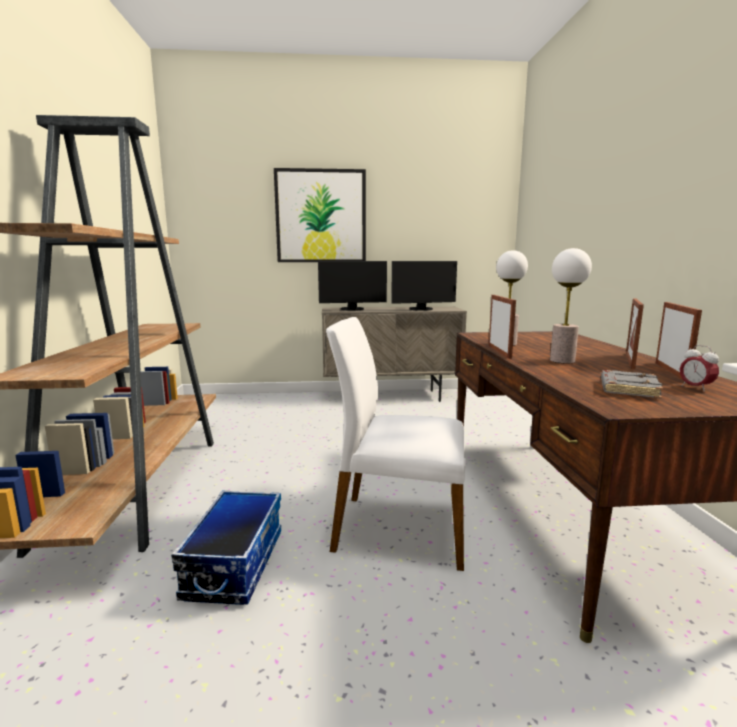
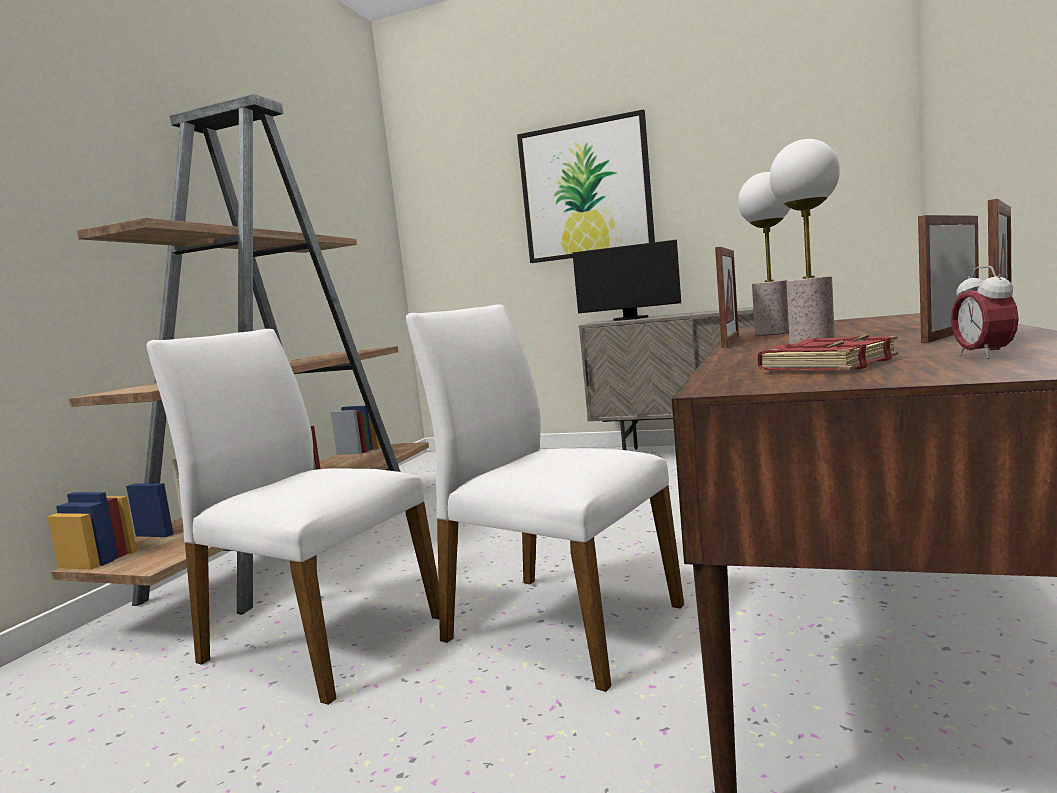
camera: 25 degrees right, 5 degrees down
storage box [171,491,281,605] -> white chair [147,329,439,705]
monitor [391,261,457,311] -> none
grey book [601,370,663,398] -> red book [758,334,898,370]

